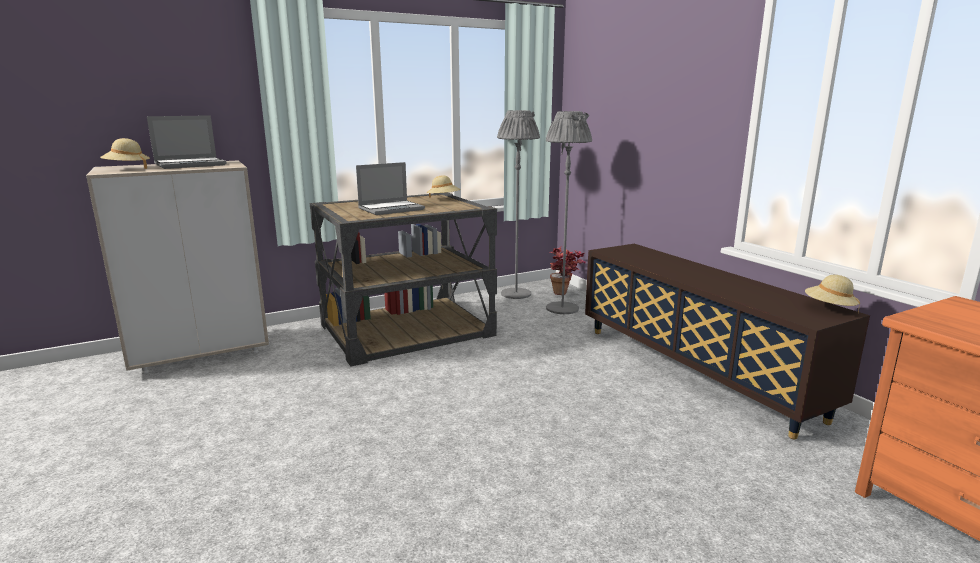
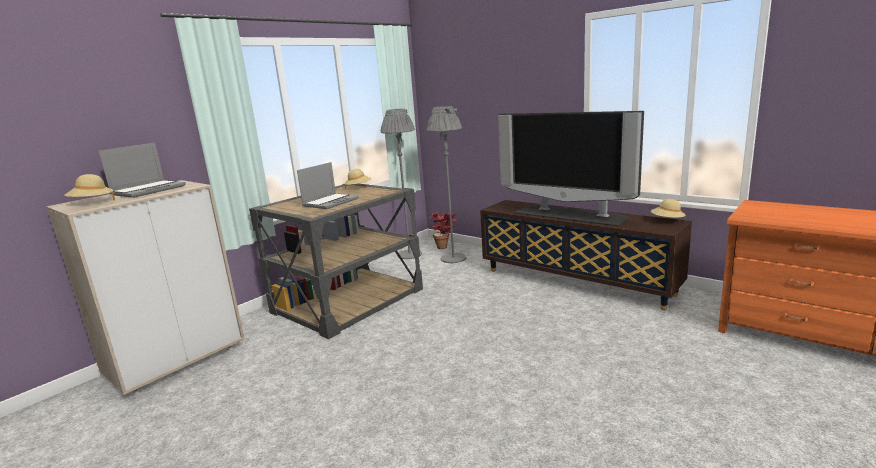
camera: 20 degrees left, 0 degrees up
none -> television [498,111,644,226]

